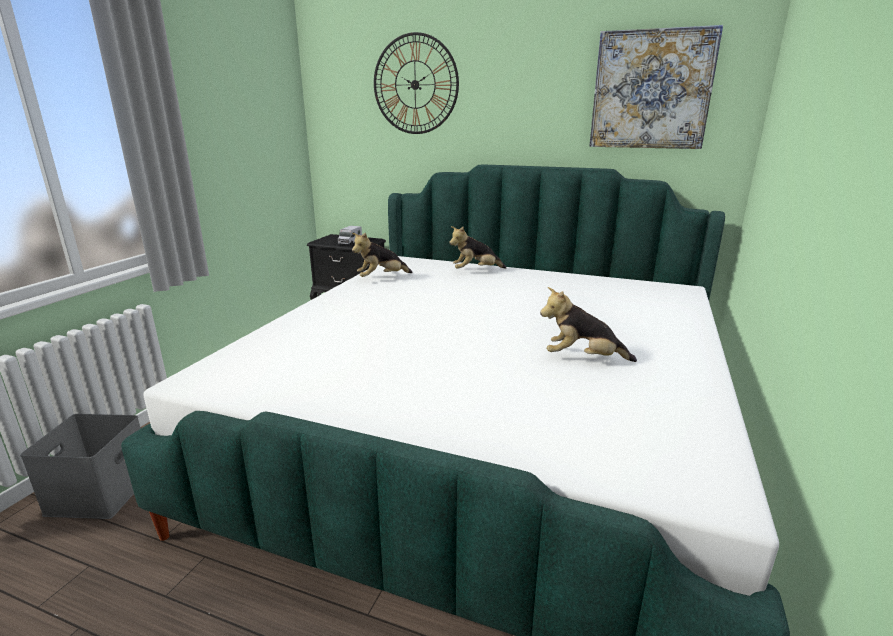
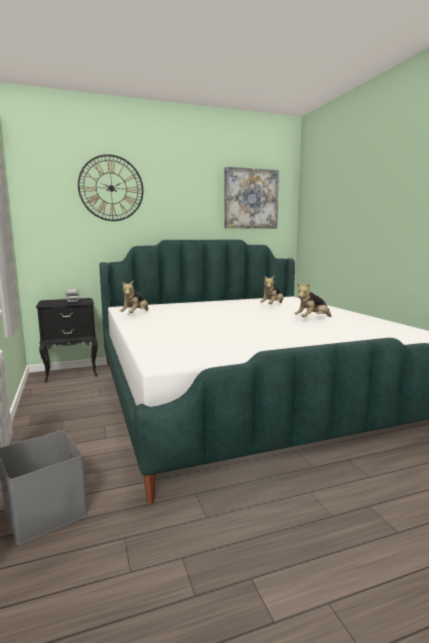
camera: 40 degrees left, 10 degrees down
plush toy [449,226,506,269] -> plush toy moved to [260,276,283,304]

